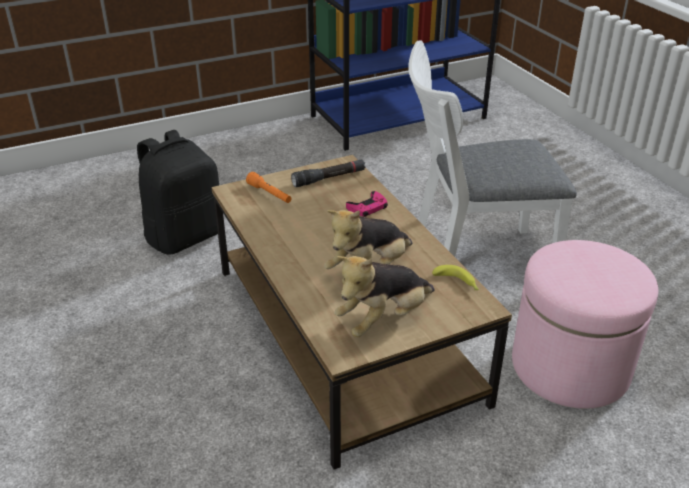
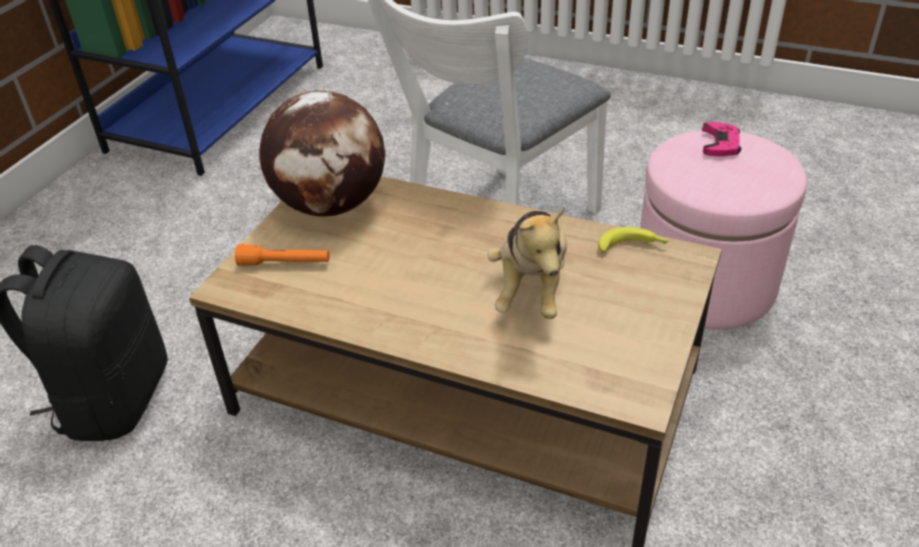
camera: 40 degrees left, 5 degrees up
black flashlight [291,159,365,187] -> globe [259,90,385,216]
plush toy [335,256,435,337] -> none
pink game controller [346,191,388,217] -> pink game controller moved to [702,122,741,156]

